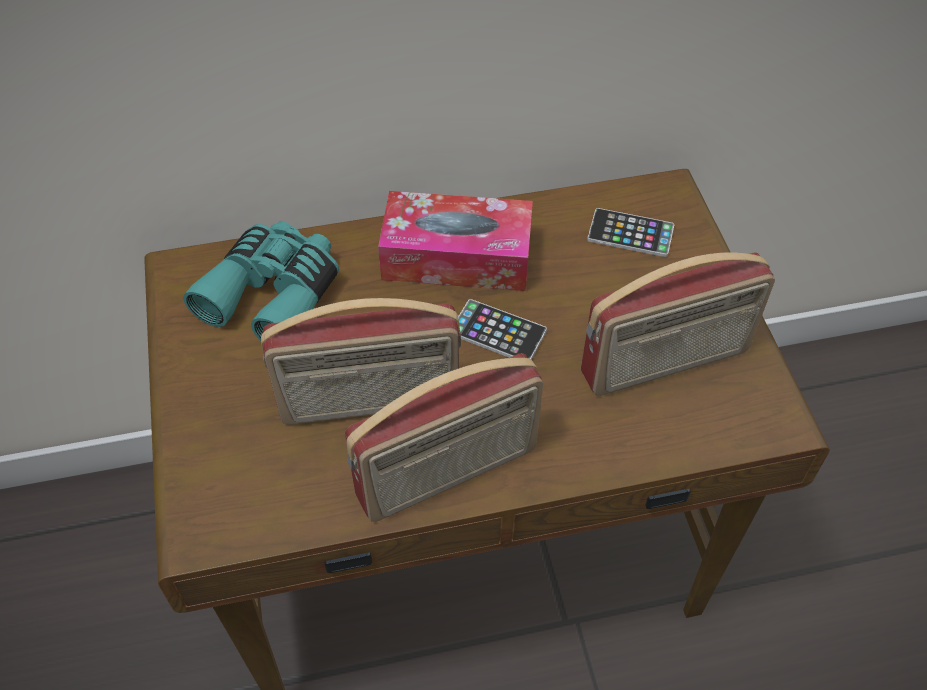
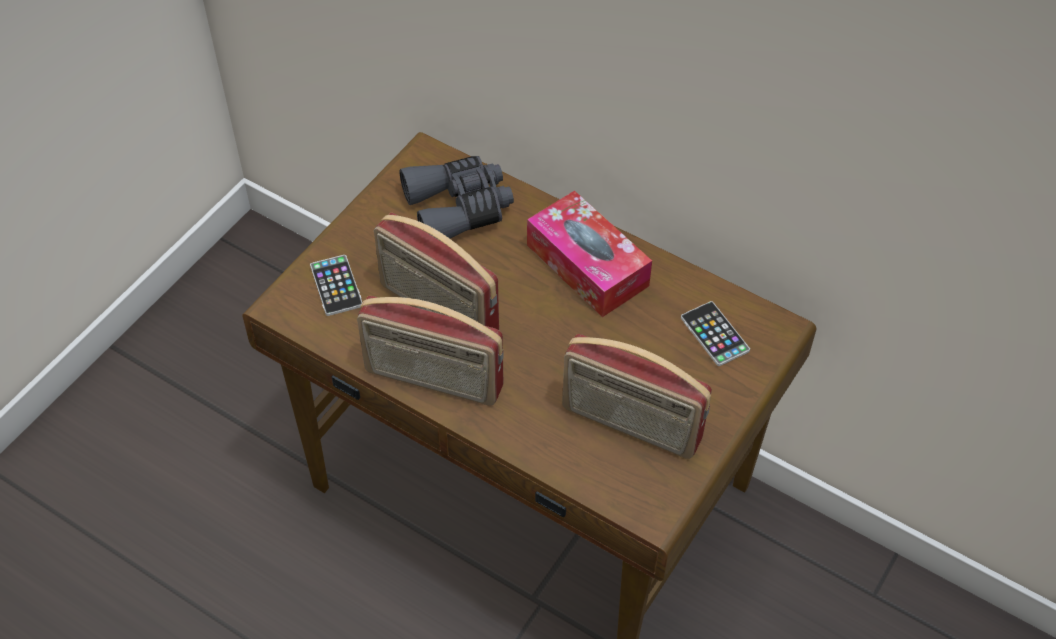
camera: 45 degrees right, 0 degrees up
turquoise binoculars [183,221,339,341] -> grey binoculars [399,156,514,240]
phone [458,299,547,360] -> phone moved to [310,255,362,316]

